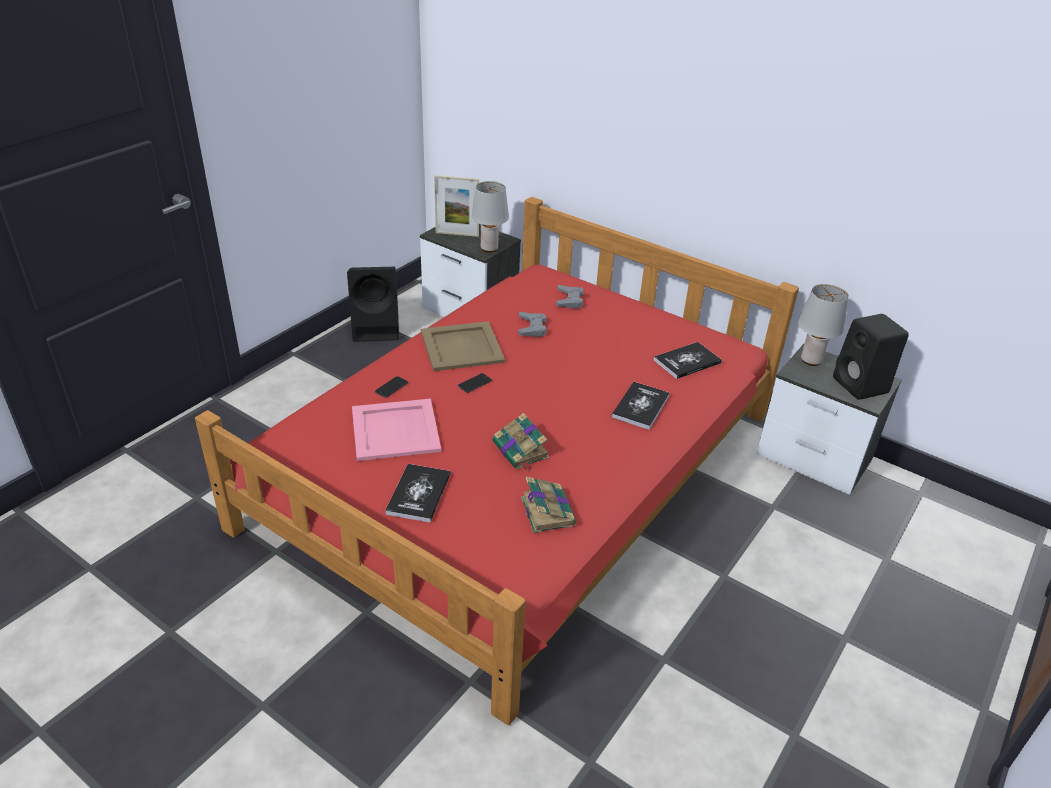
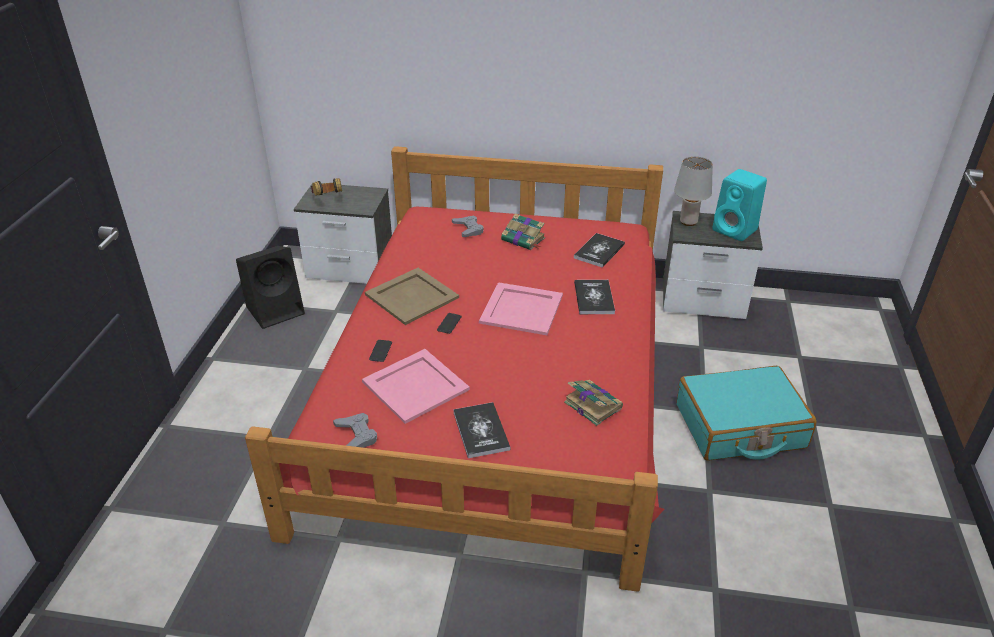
camera: 25 degrees left, 0 degrees up
picture frame [434,175,479,237] -> headphones [311,178,342,195]
grey table lamp [472,181,509,252] -> none
book [493,413,549,471] -> book moved to [501,213,545,250]
grey game controller [518,312,547,337] -> grey game controller moved to [333,413,377,448]
black speaker [833,314,909,400] -> turquoise speaker [712,169,767,241]
none -> pink tray [479,282,563,335]
none -> turquoise suitcase [677,366,817,461]

